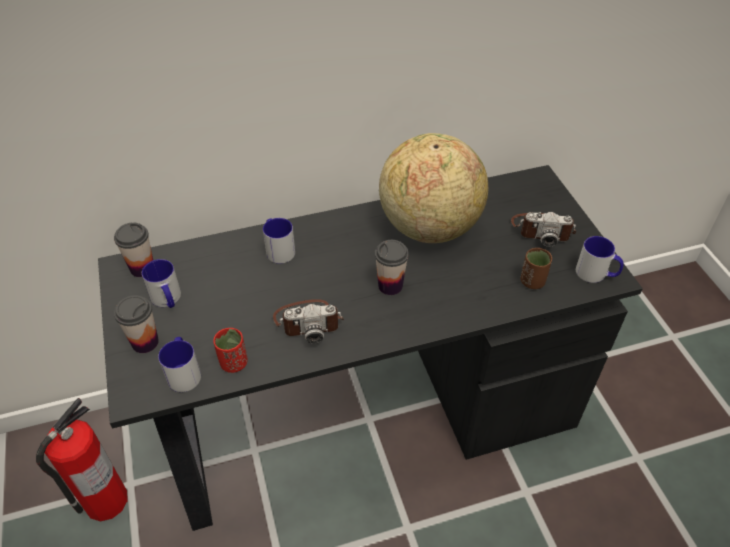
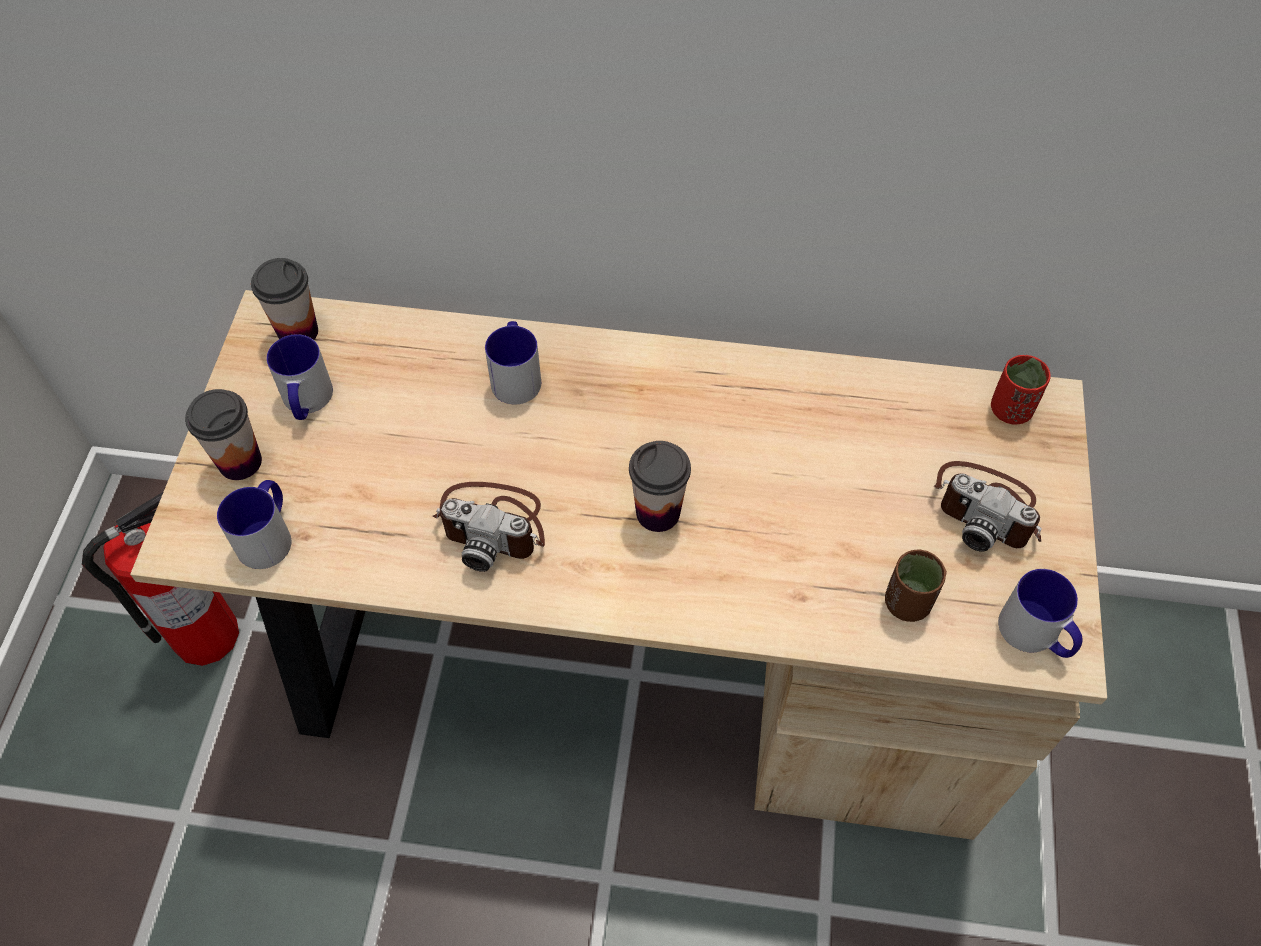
camera: 25 degrees right, 10 degrees up
black desk [98,165,643,531] -> beige desk [130,290,1107,840]
red cup [213,328,248,373] -> red cup moved to [991,355,1051,425]
globe [379,133,488,243] -> none

